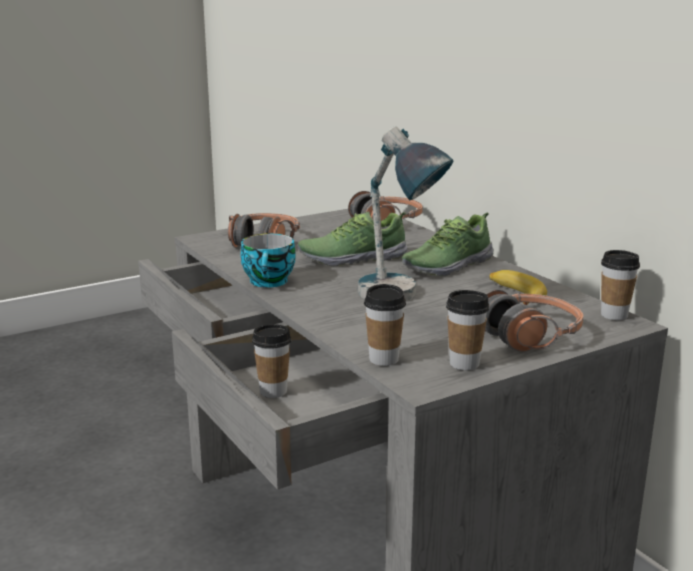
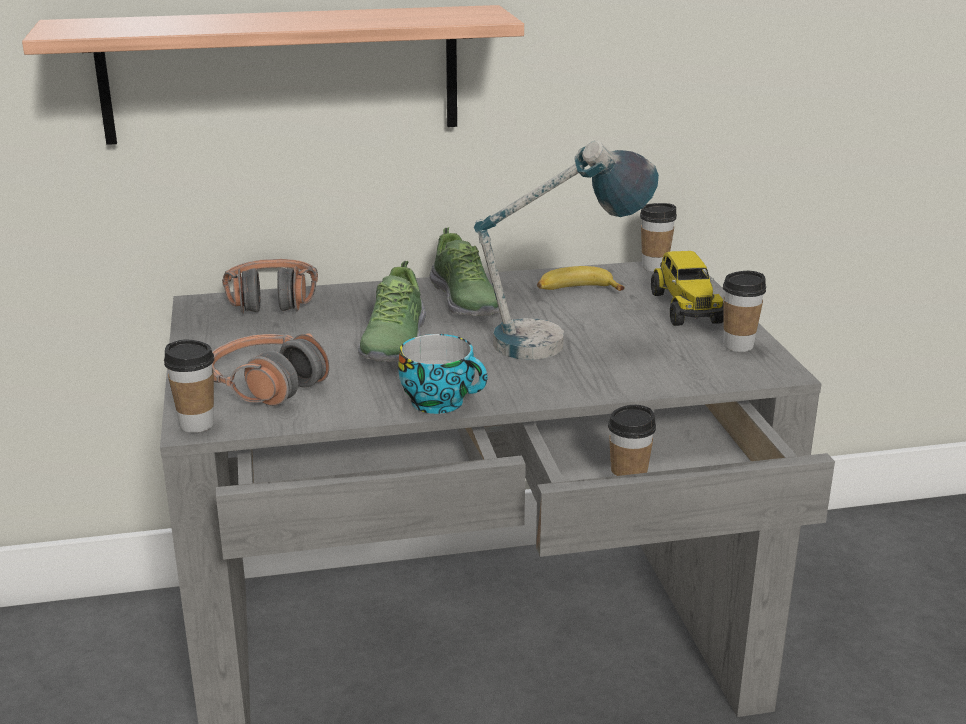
camera: 70 degrees left, 5 degrees up
cup [364,284,406,366] -> cup moved to [164,340,214,433]
headphones [485,290,583,352] -> toy truck [651,251,724,326]
none -> shelf [22,5,524,145]

